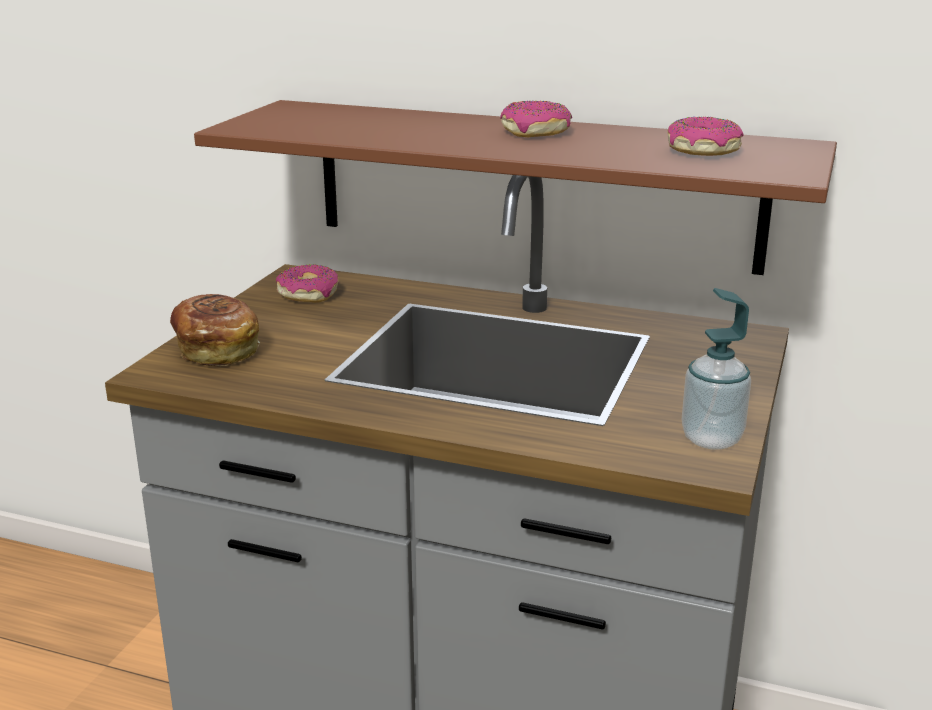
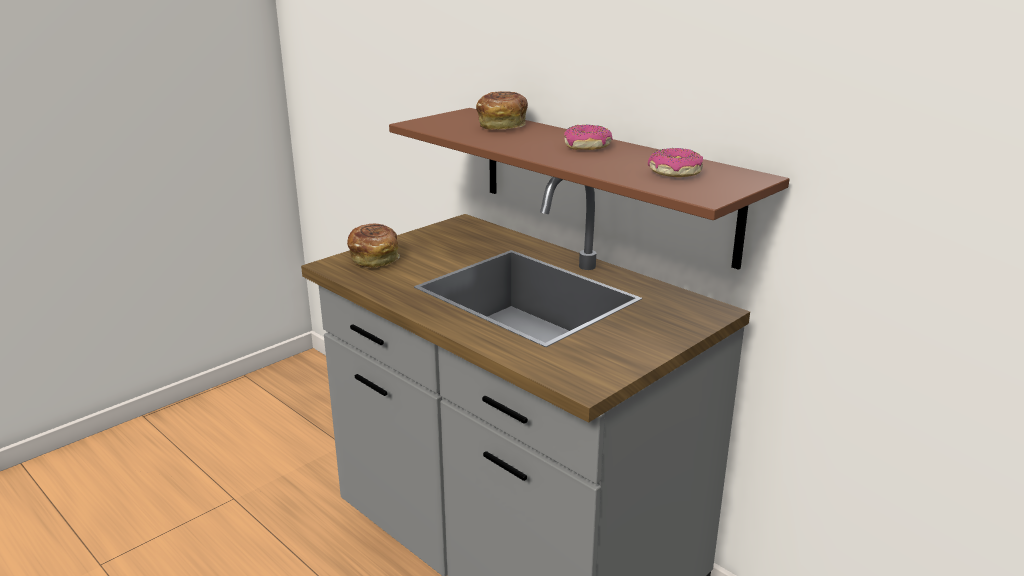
camera: 25 degrees right, 0 degrees up
donut [276,264,338,303] -> none
soap dispenser [682,288,751,450] -> none
none -> bread [476,91,528,130]

